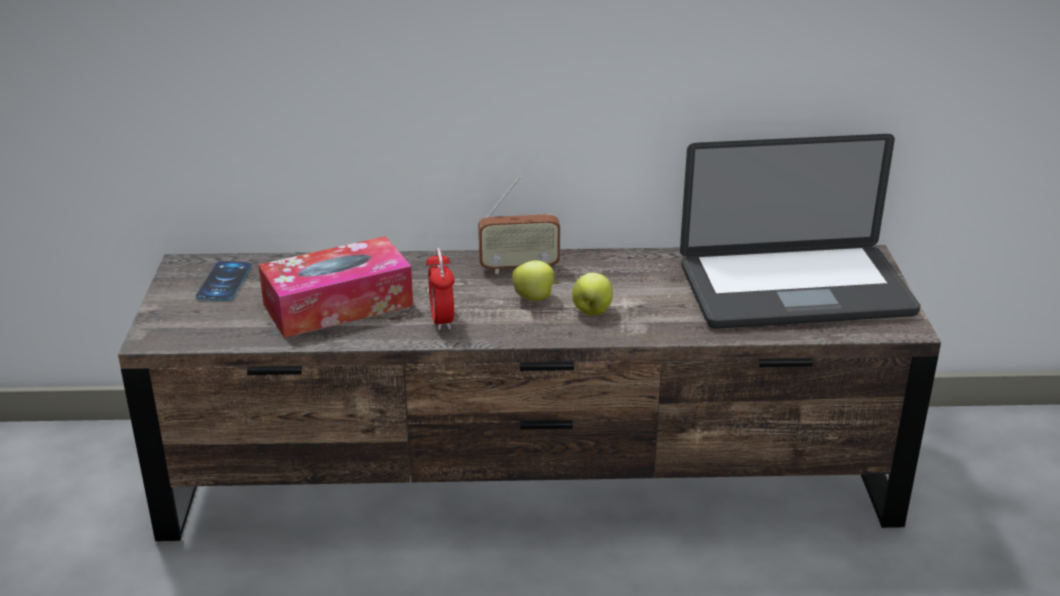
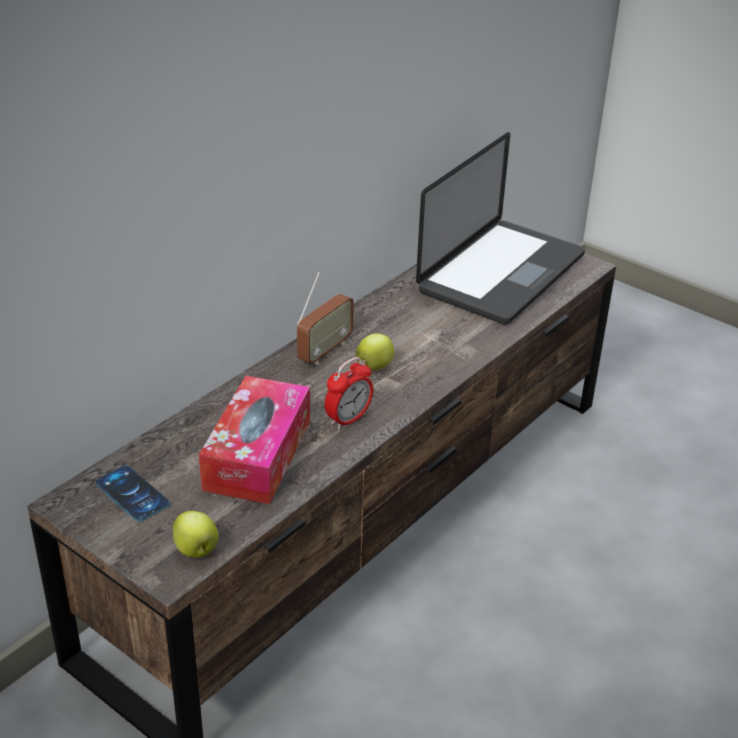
camera: 50 degrees left, 5 degrees up
alarm clock [426,248,455,330] -> alarm clock turned 75 degrees counterclockwise [325,357,373,430]
apple [572,273,613,316] -> apple moved to [173,511,218,558]

